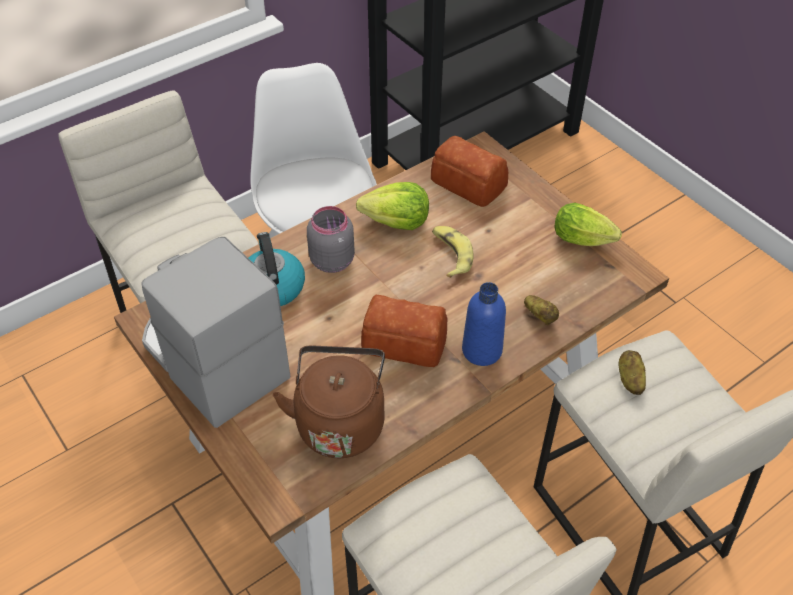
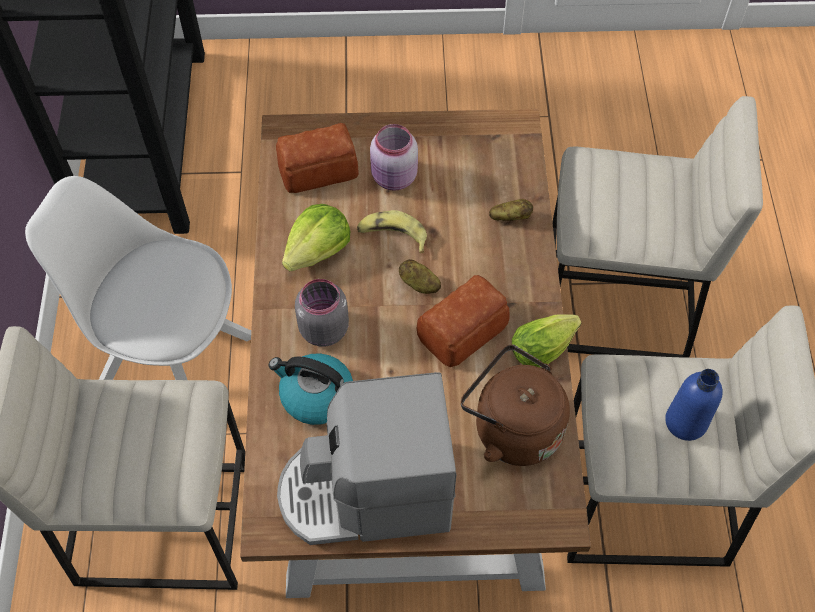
camera: 55 degrees left, 10 degrees up
blue bottle [462,282,506,366] -> blue bottle moved to [665,369,723,441]
lettuce [554,203,622,246] -> lettuce moved to [512,314,581,368]
potato [618,350,646,395] -> potato moved to [399,259,441,294]
none -> pink jar [370,124,418,191]

